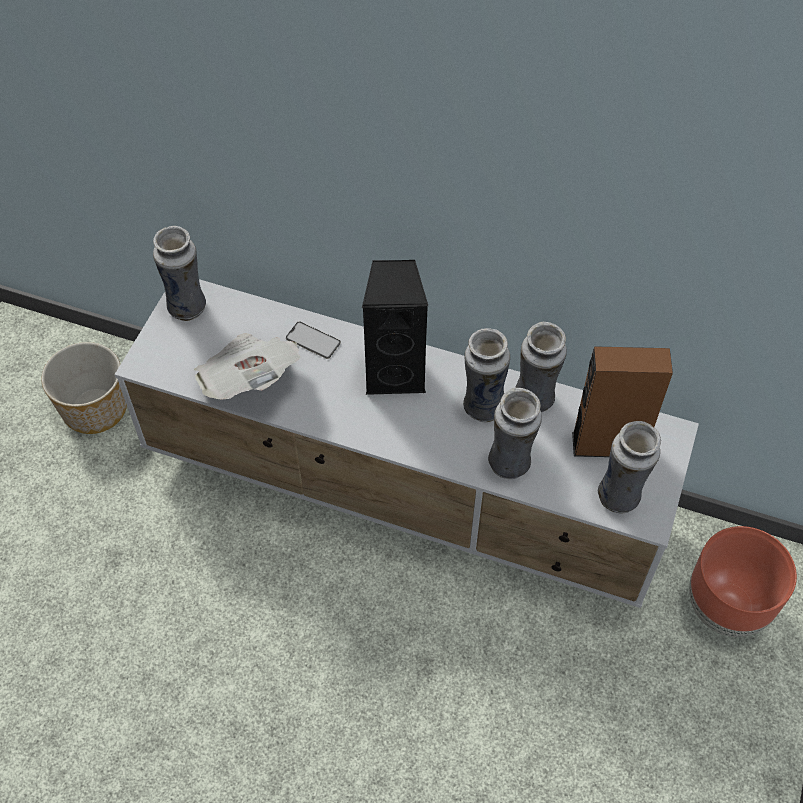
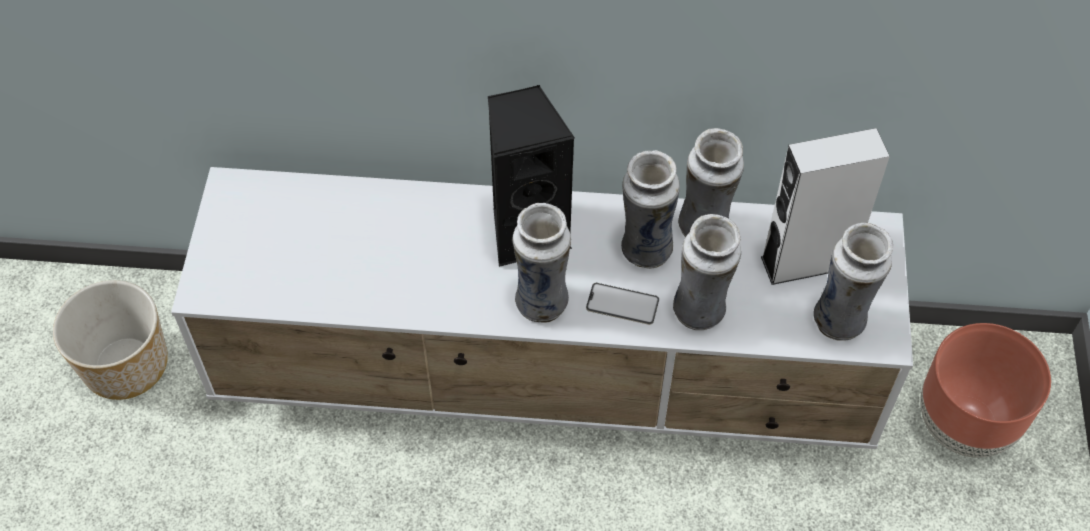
camera: 15 degrees left, 0 degrees up
vase [153,226,206,321] -> vase moved to [513,203,571,323]
newspaper [194,333,301,400] -> none
phone [286,321,341,359] -> phone moved to [586,283,659,325]
brown speaker [572,346,673,457] -> grey speaker [761,128,890,285]

